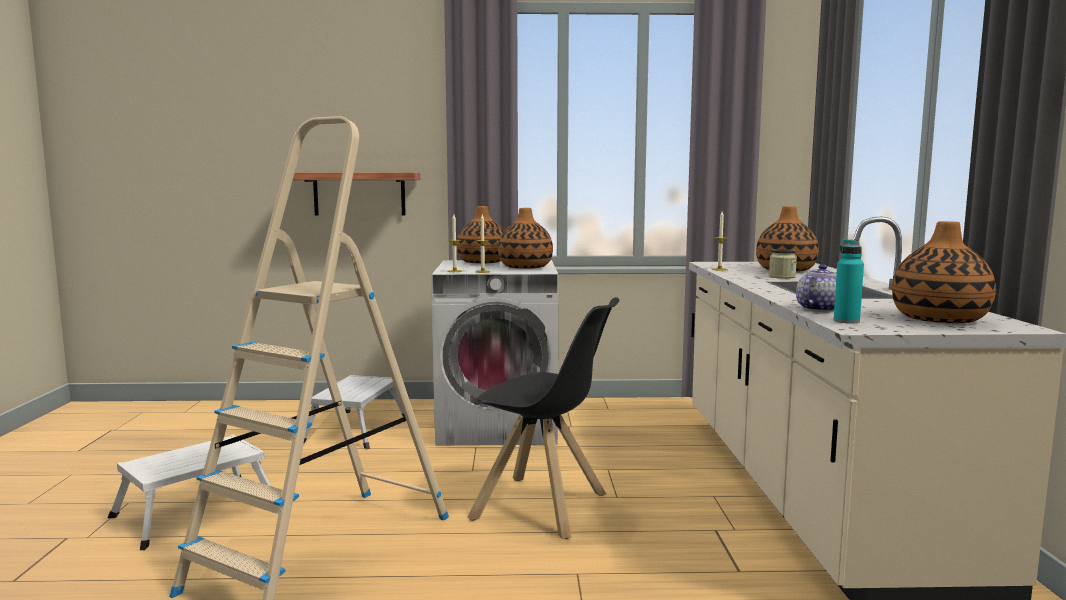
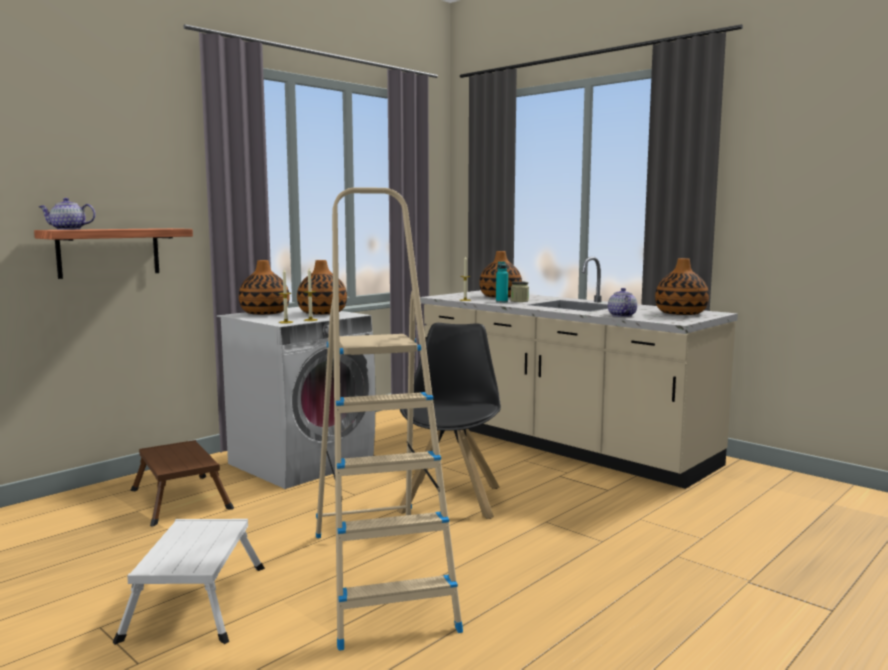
camera: 45 degrees left, 0 degrees up
white step ladder [304,375,405,449] -> brown step ladder [130,440,234,527]
black chair [467,297,620,539] -> black chair turned 60 degrees counterclockwise [397,323,501,519]
turquoise bottle [834,239,864,324] -> turquoise bottle moved to [496,262,508,303]
none -> teapot [38,198,96,230]

